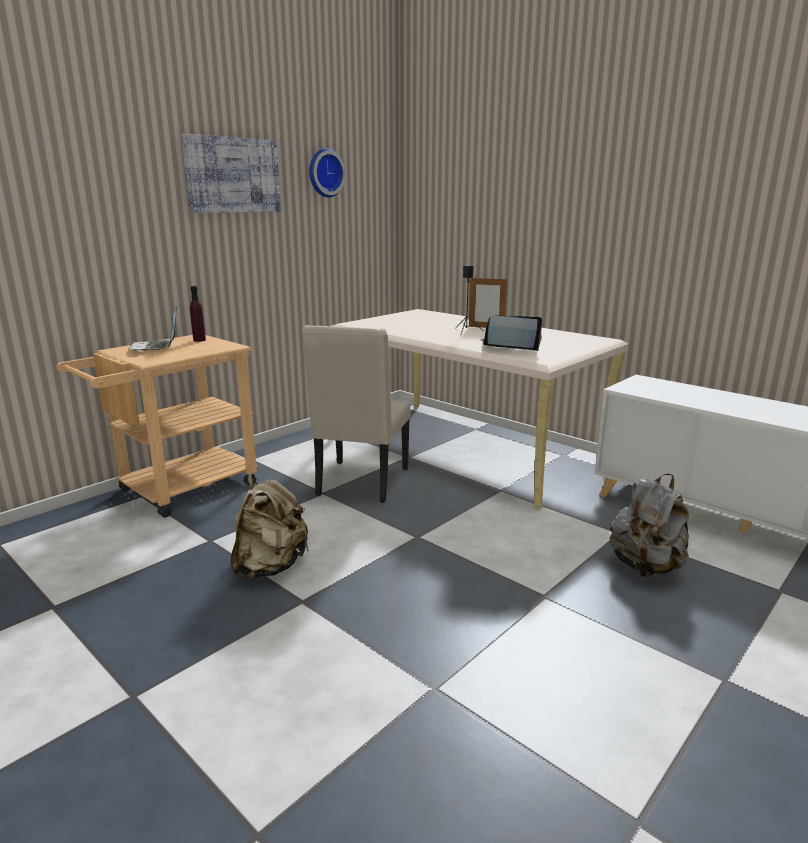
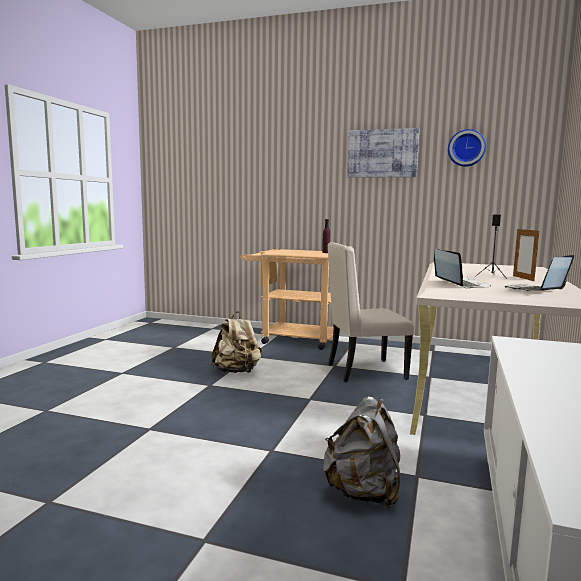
camera: 65 degrees right, 10 degrees down
laptop [128,307,177,351] -> laptop moved to [505,255,574,291]

